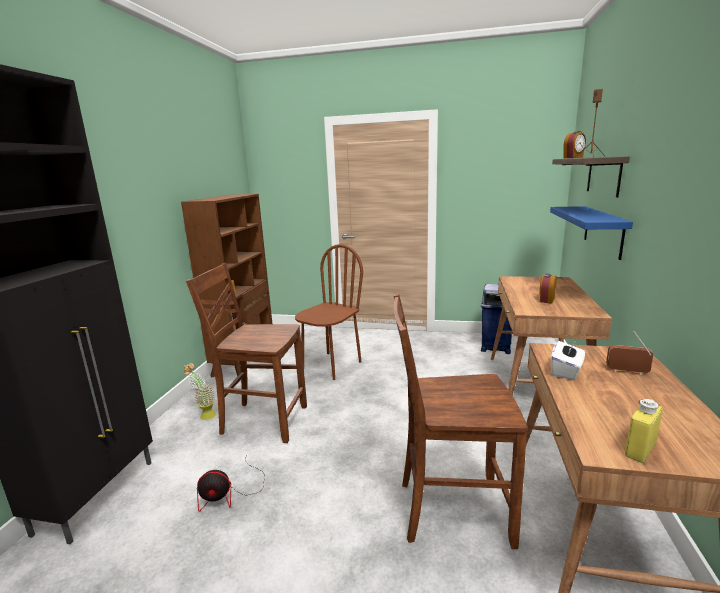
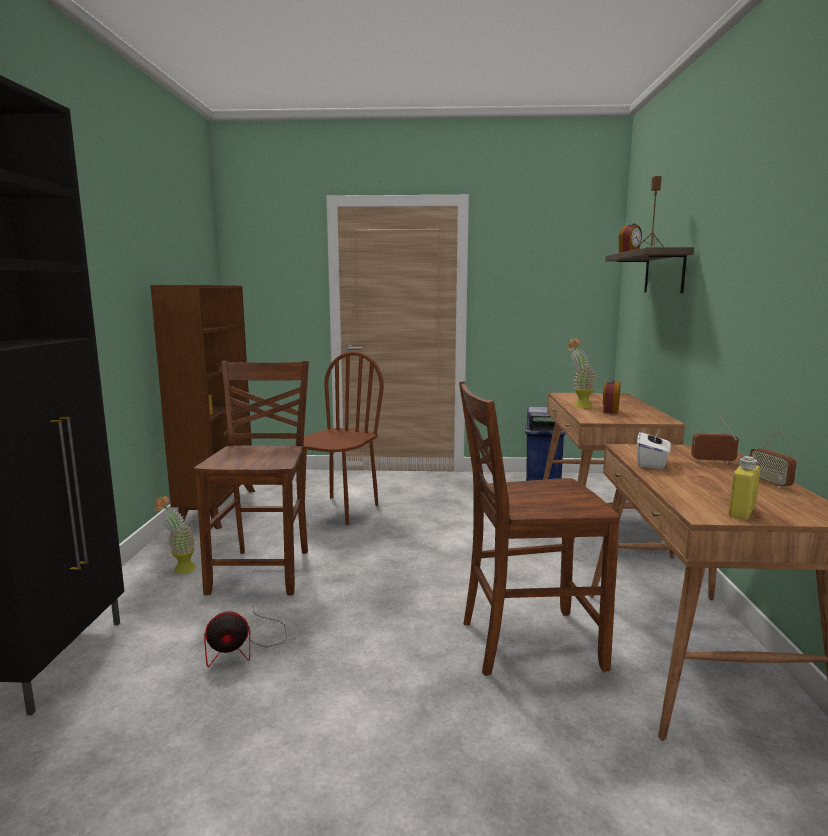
camera: 10 degrees left, 5 degrees down
brown chair [186,263,307,443] -> brown chair turned 90 degrees clockwise [194,361,309,595]
blue shelf [550,206,633,260] -> none
none -> potted plant [568,339,596,408]
none -> radio [750,429,797,489]

